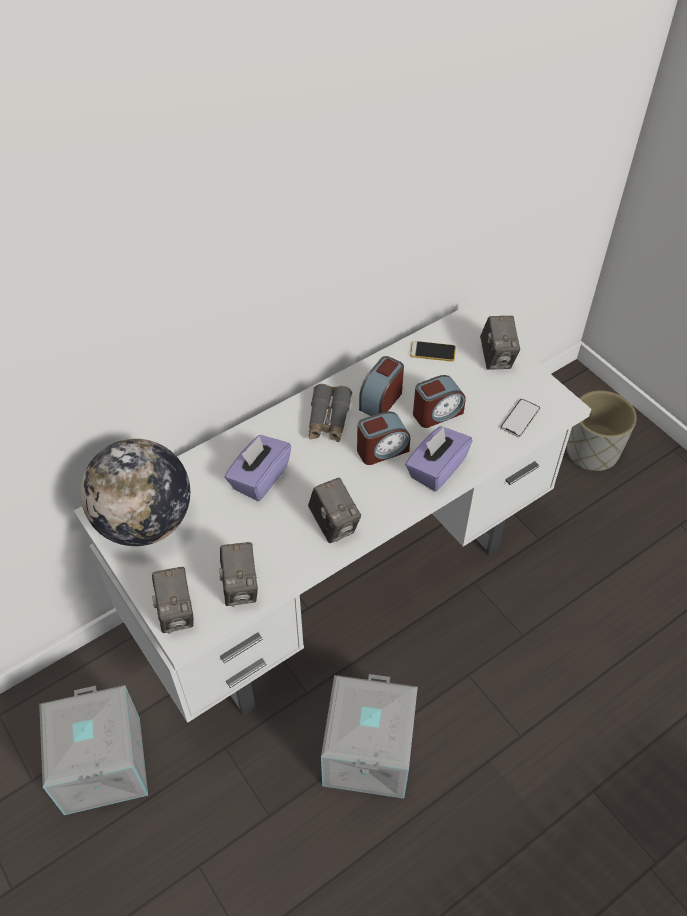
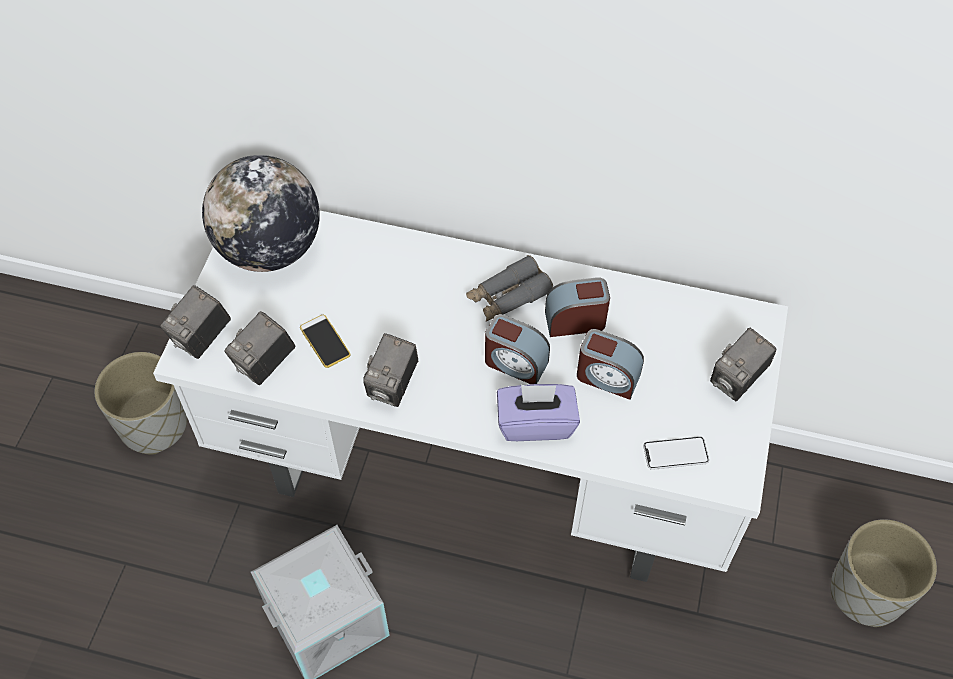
camera: 50 degrees right, 5 degrees up
grey storage box [39,685,148,815] -> grey planter [94,352,187,455]
purple tissue box [225,435,291,501] -> none
phone [410,341,456,361] -> phone moved to [300,315,351,368]

